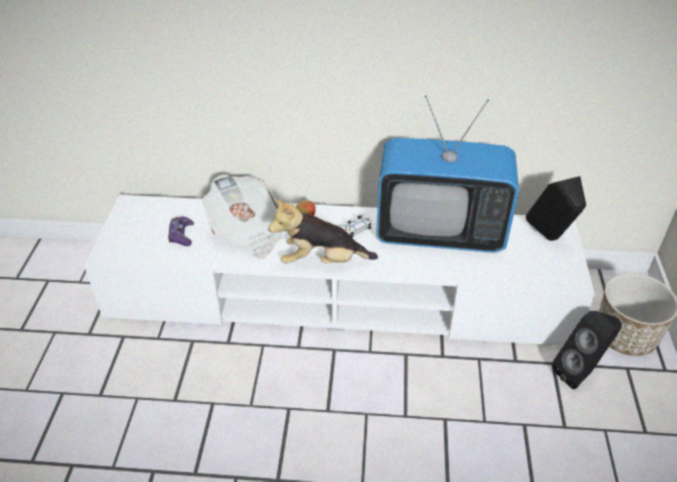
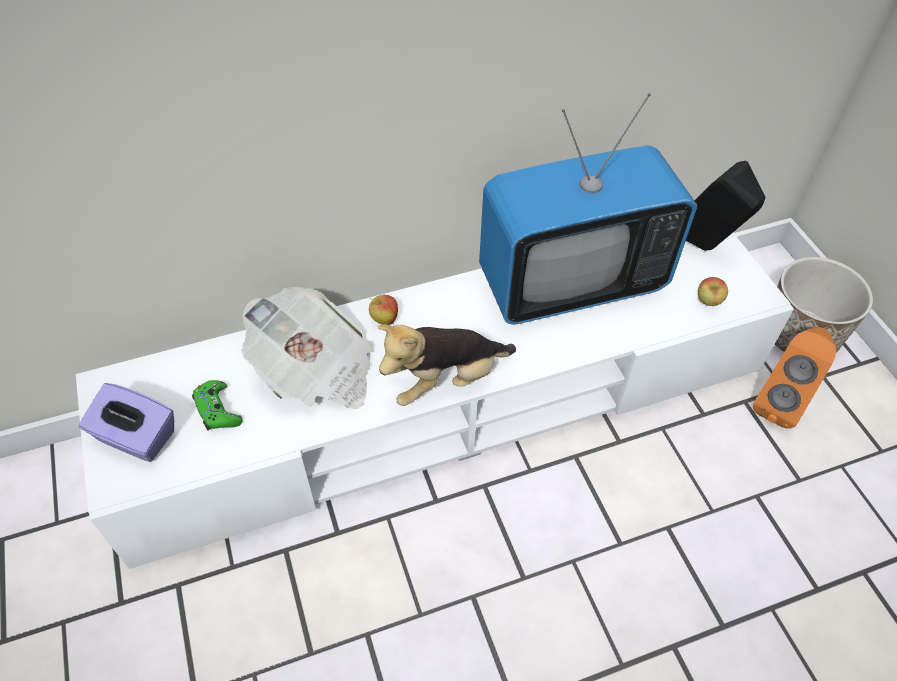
camera: 25 degrees left, 10 degrees up
purple game controller [168,217,194,246] -> green game controller [192,380,243,430]
white game controller [338,214,371,238] -> none
black speaker [552,311,622,389] -> orange speaker [753,327,836,429]
none -> purple tissue box [79,383,174,462]
none -> apple [698,277,728,306]

